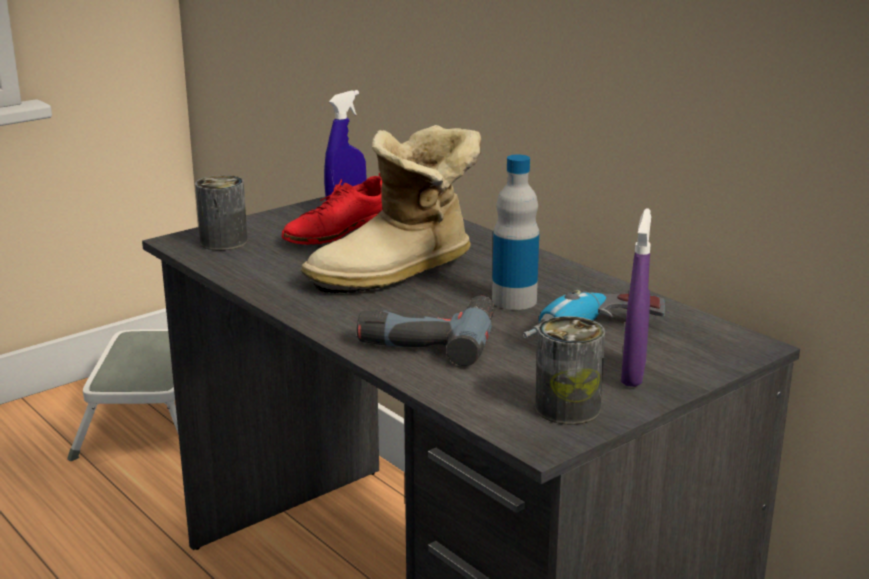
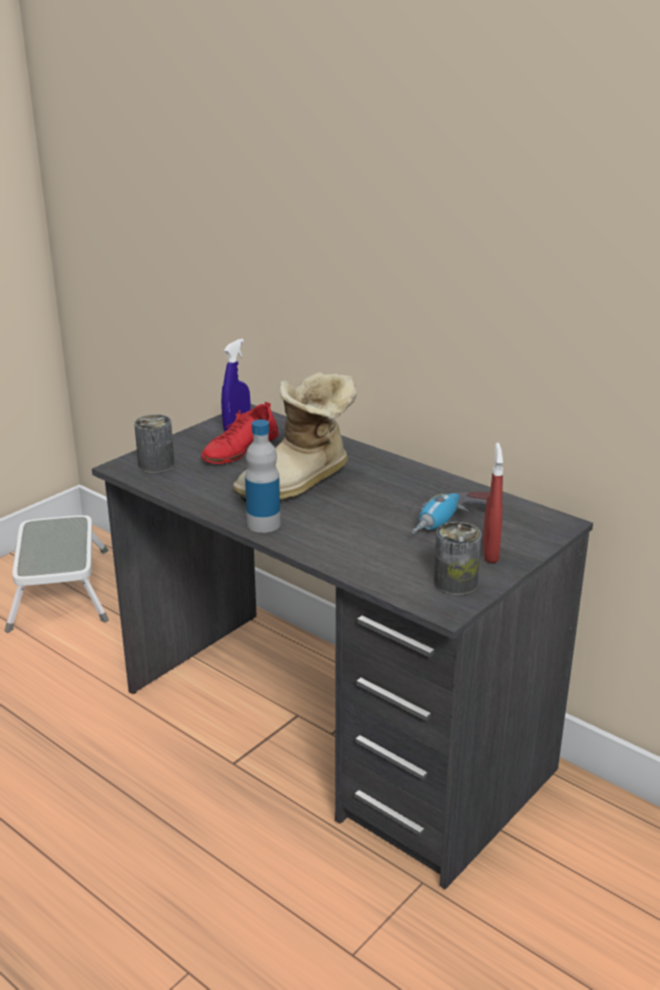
camera: 10 degrees left, 5 degrees up
power drill [357,296,495,366] -> none
bottle [492,154,539,310] -> bottle moved to [245,419,280,533]
purple spray bottle [621,208,651,387] -> red spray bottle [483,443,503,563]

